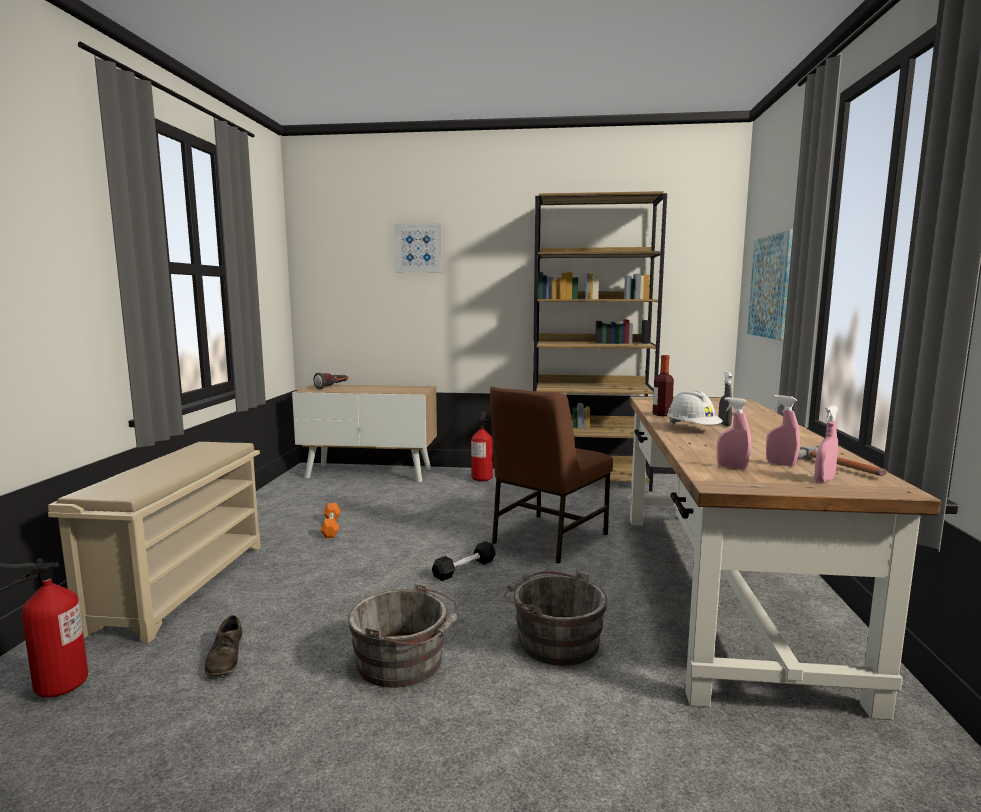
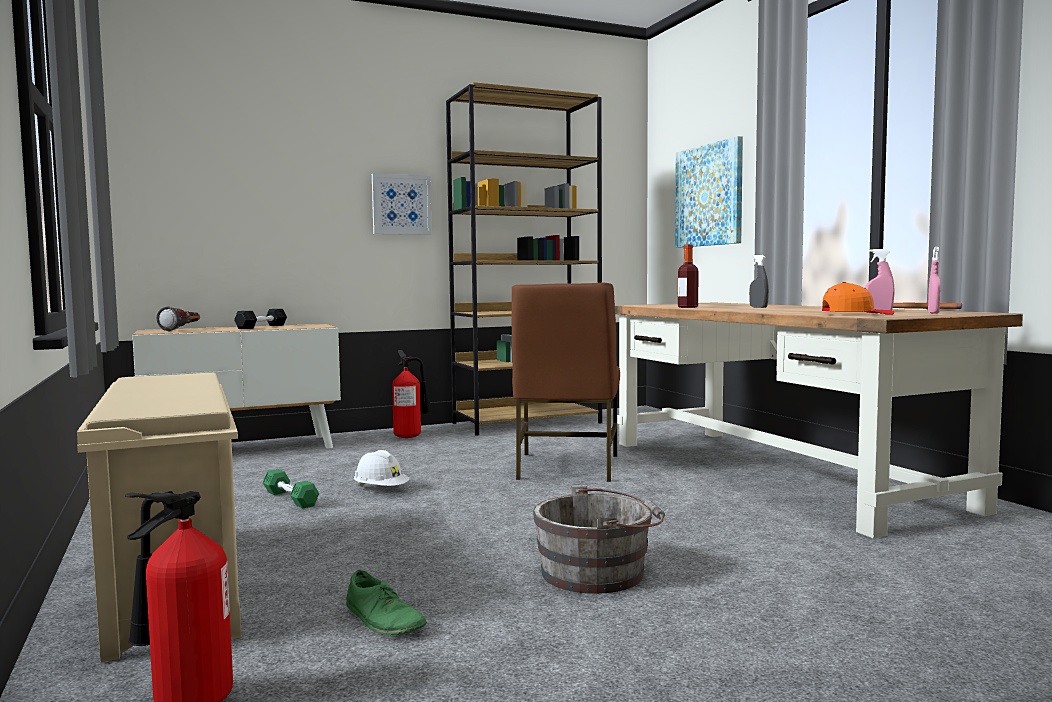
camera: 30 degrees left, 5 degrees down
brown shoe [205,615,242,676] -> green shoe [346,570,427,635]
orange dumbbell [321,503,341,538] -> green dumbbell [263,469,319,509]
picture [394,223,442,272] -> picture moved to [372,173,432,235]
black dumbbell [432,541,496,581] -> black dumbbell moved to [234,309,287,329]
grey bucket [503,570,607,666] -> none
white hard hat [667,391,723,425] -> white hard hat moved to [354,450,409,487]
pink spray bottle [717,397,751,469] -> orange cap [822,282,894,315]

